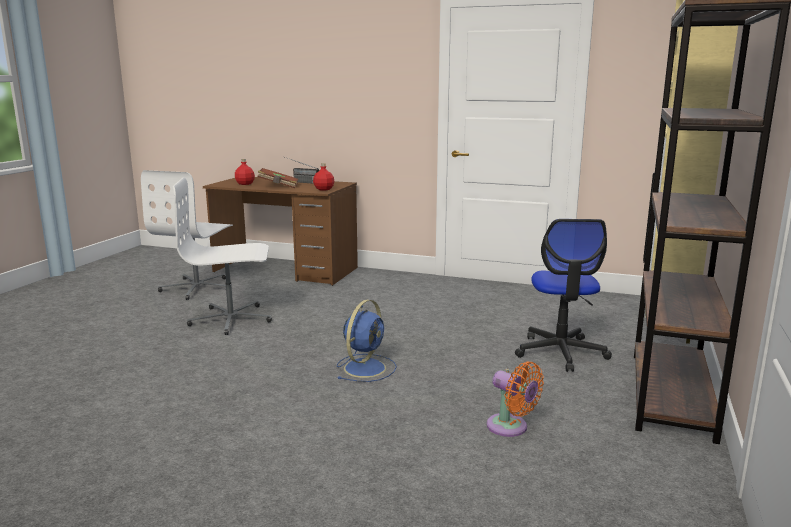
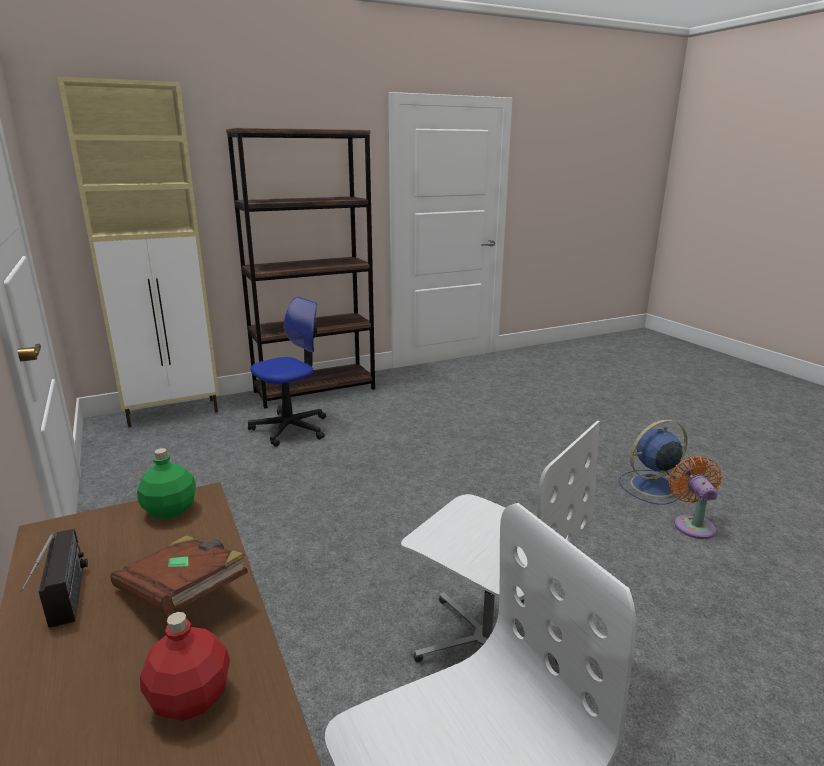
camera: 135 degrees left, 5 degrees up
red bottle [313,163,334,191] -> green bottle [137,448,196,519]
blue fan [337,300,397,382] -> blue fan moved to [619,419,688,504]
orange fan [486,362,544,437] -> orange fan moved to [669,456,722,539]

